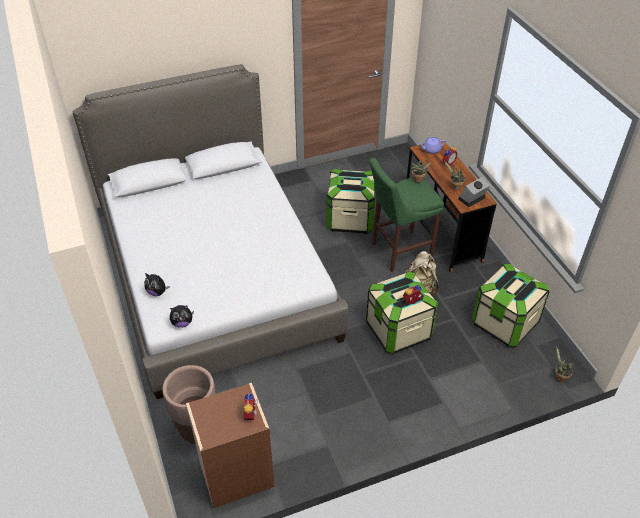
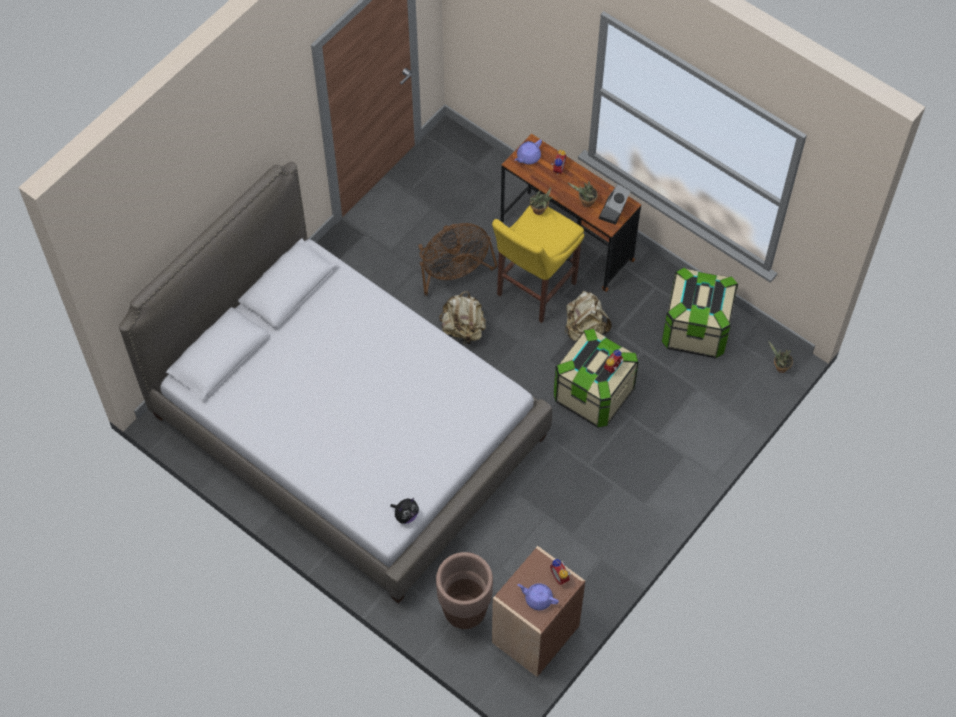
camera: 30 degrees left, 15 degrees up
plush toy [144,273,169,296] -> none
storage box [326,168,376,234] -> brown fan [418,223,497,296]
green stool [370,158,444,272] -> yellow stool [492,205,584,323]
none -> beige backpack [439,291,486,346]
none -> purple teapot [517,583,559,610]

